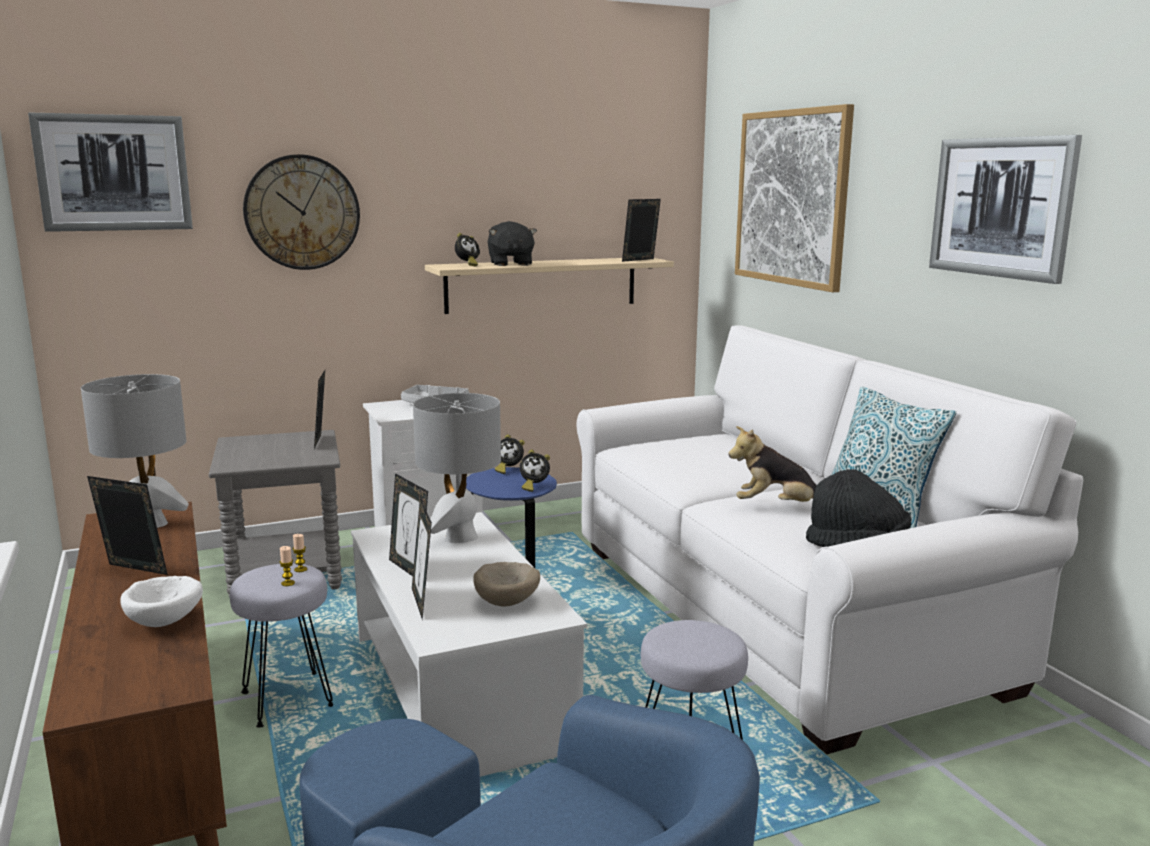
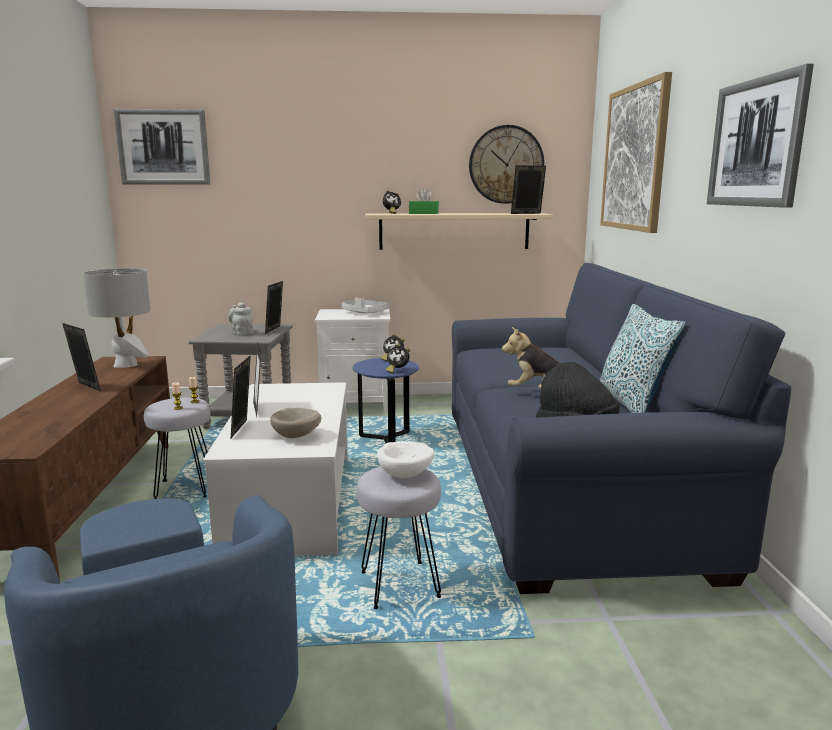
camera: 20 degrees right, 0 degrees up
white bowl [120,576,203,627] -> white bowl moved to [377,441,434,478]
wall clock [243,154,360,270] -> wall clock moved to [469,125,544,204]
grey table lamp [413,393,501,543] -> none
black plush toy [488,221,537,266] -> green tissue box [409,189,439,214]
white sofa [576,325,1083,754] -> blue sofa [452,263,791,594]
none -> grey teapot [228,302,253,336]

